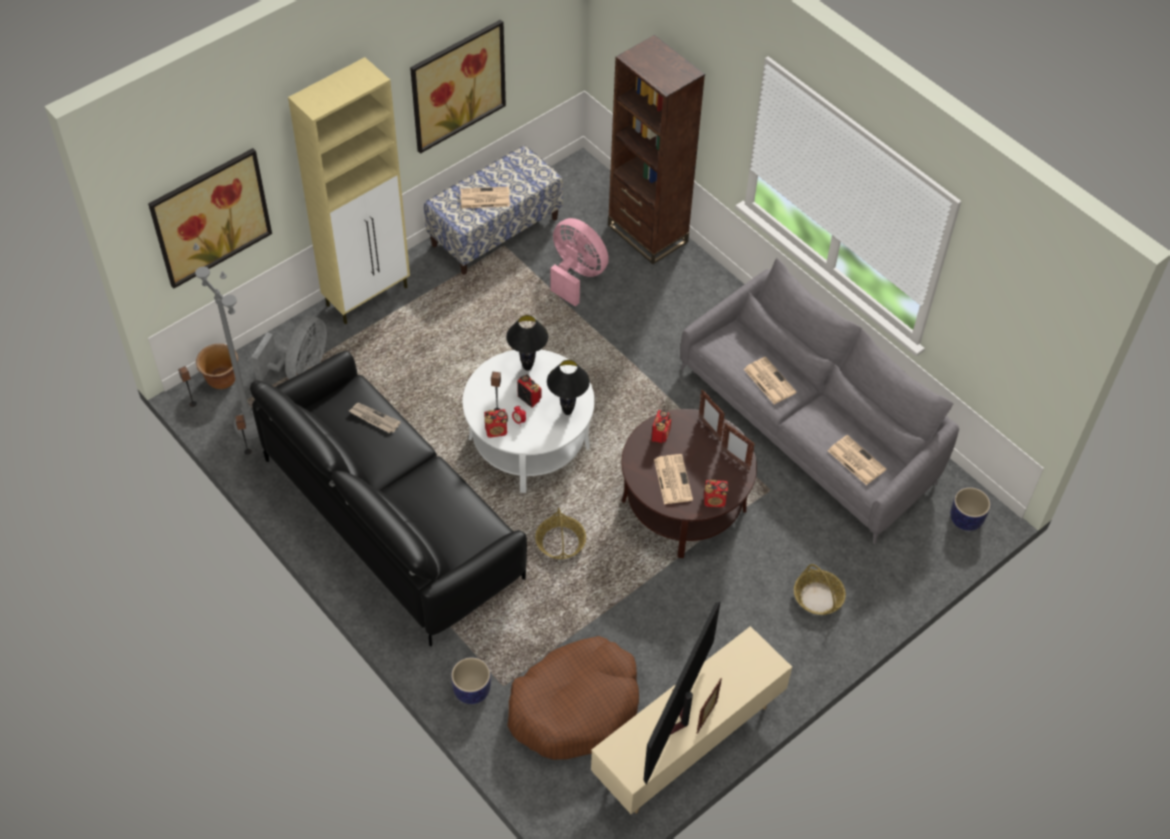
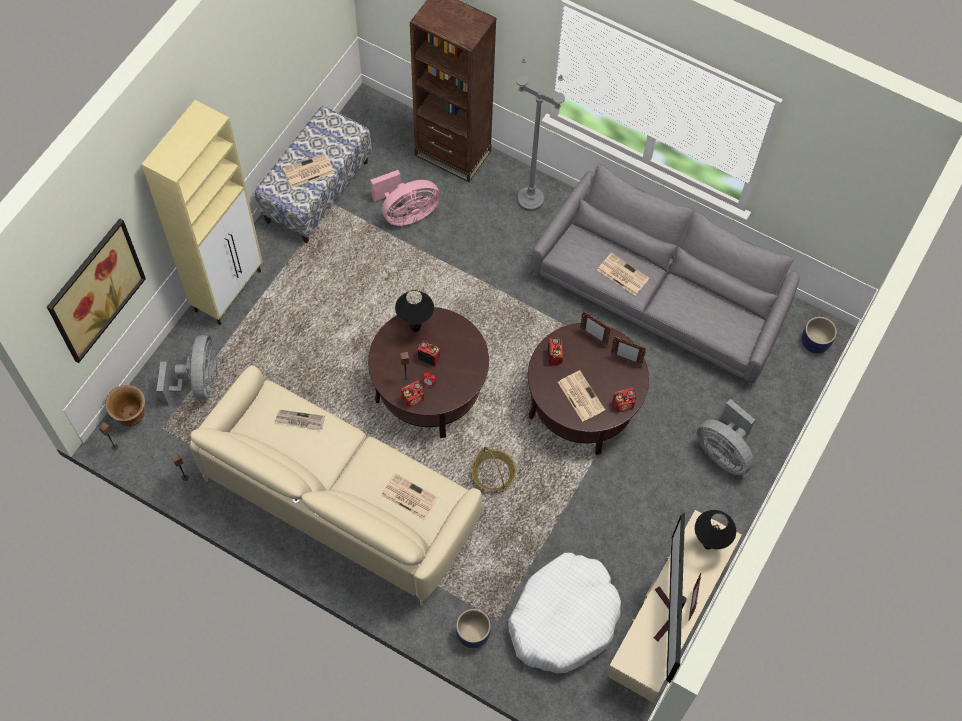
camera: 20 degrees left, 10 degrees up
grey floor lamp [193,243,259,439] -> grey floor lamp moved to [516,57,565,212]
black sofa [250,351,527,646] -> beige sofa [190,365,482,606]
picture [410,20,506,154] -> none
white coffee table [462,350,595,493] -> brown coffee table [368,307,489,438]
brown dog bed [507,636,639,760] -> white dog bed [508,553,621,673]
black table lamp [547,360,590,415] -> black table lamp moved to [695,510,736,550]
pink fan [551,218,609,307] -> pink fan turned 135 degrees clockwise [370,170,440,226]
basket [794,564,846,615] -> grey fan [697,399,755,475]
newspaper [828,435,886,485] -> newspaper moved to [381,473,438,520]

